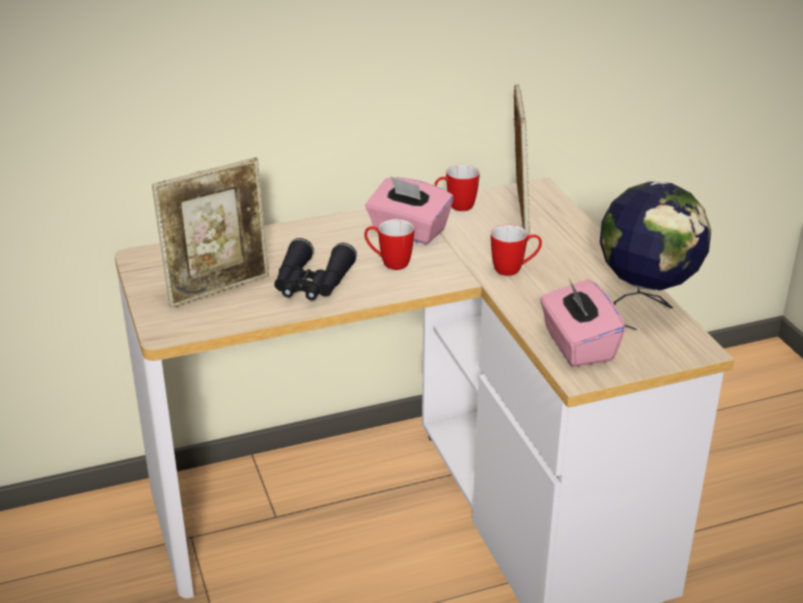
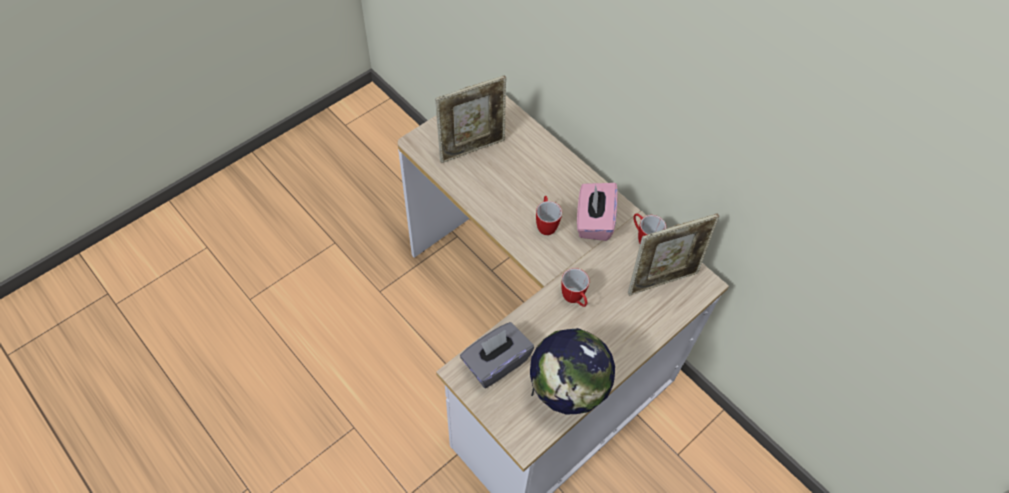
camera: 65 degrees right, 25 degrees up
picture frame [152,157,269,308] -> picture frame turned 60 degrees counterclockwise [435,75,506,163]
black binoculars [274,238,357,301] -> none
pink tissue box [540,279,626,367] -> grey tissue box [460,322,534,388]

